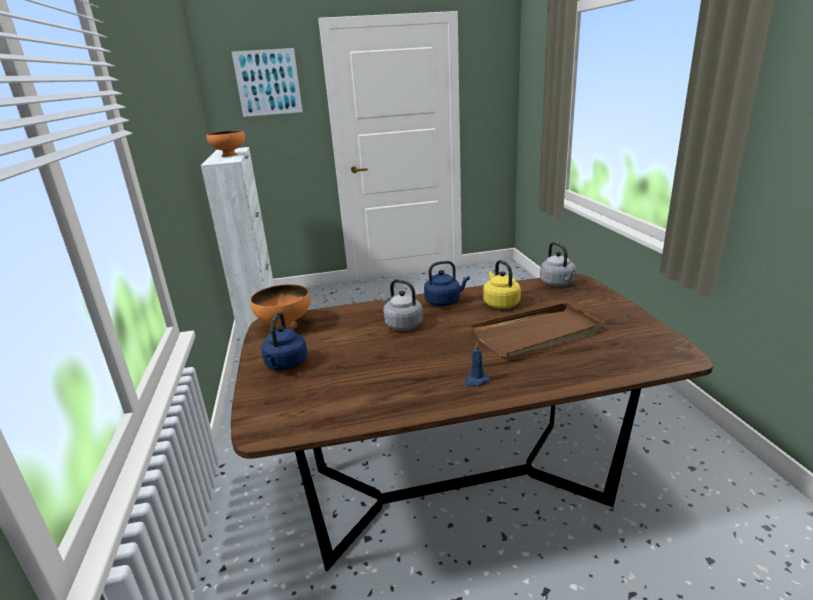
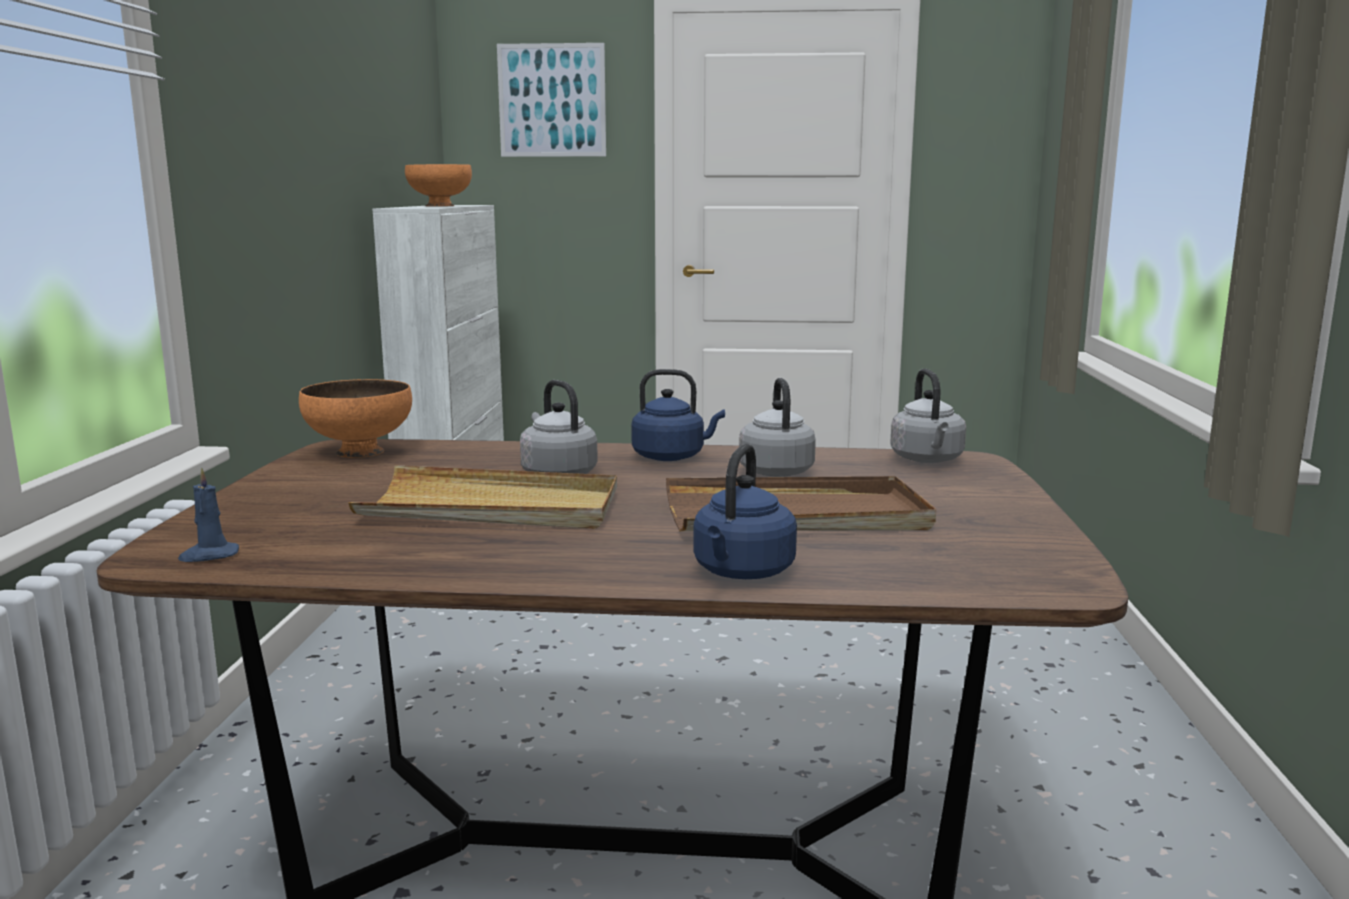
camera: 15 degrees right, 10 degrees down
blue kettle [261,312,307,371] -> blue kettle moved to [694,444,797,579]
blue candle [465,343,490,387] -> blue candle moved to [178,467,239,562]
yellow kettle [483,260,521,309] -> grey kettle [739,378,816,477]
none -> beige tray [348,465,617,529]

